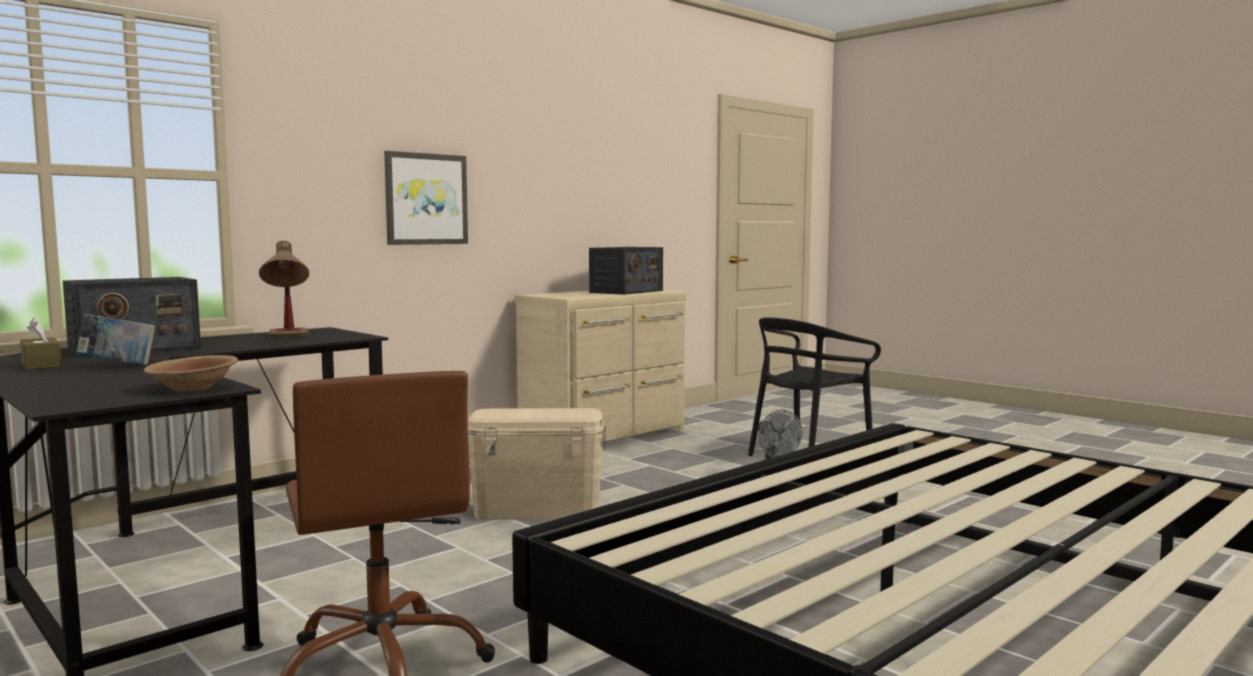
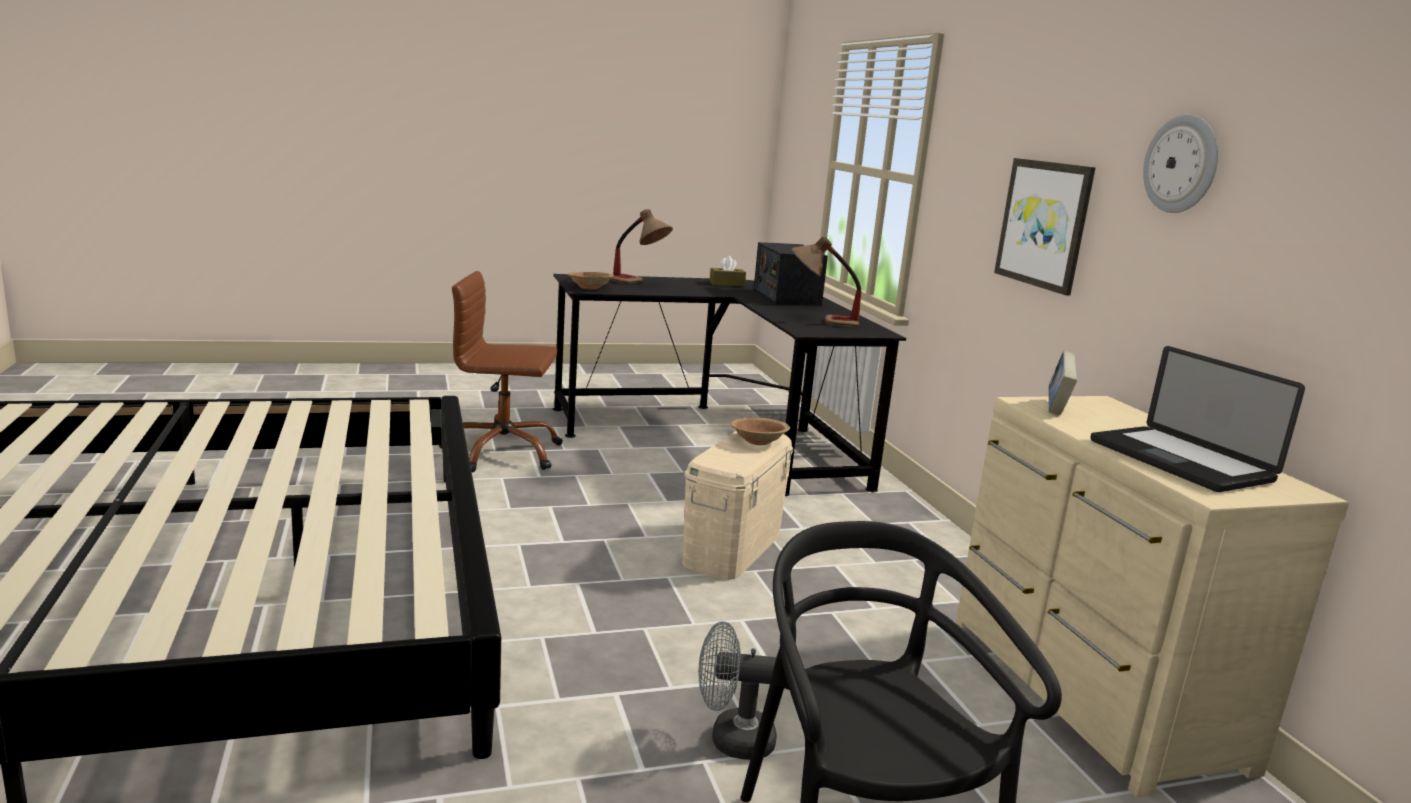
camera: 115 degrees right, 10 degrees up
book [76,314,155,365] -> book moved to [1049,351,1077,416]
radio [589,247,663,295] -> laptop [1090,346,1305,492]
none -> table lamp [609,209,673,284]
none -> brown bowl [731,418,790,445]
none -> wall clock [1143,115,1218,213]

